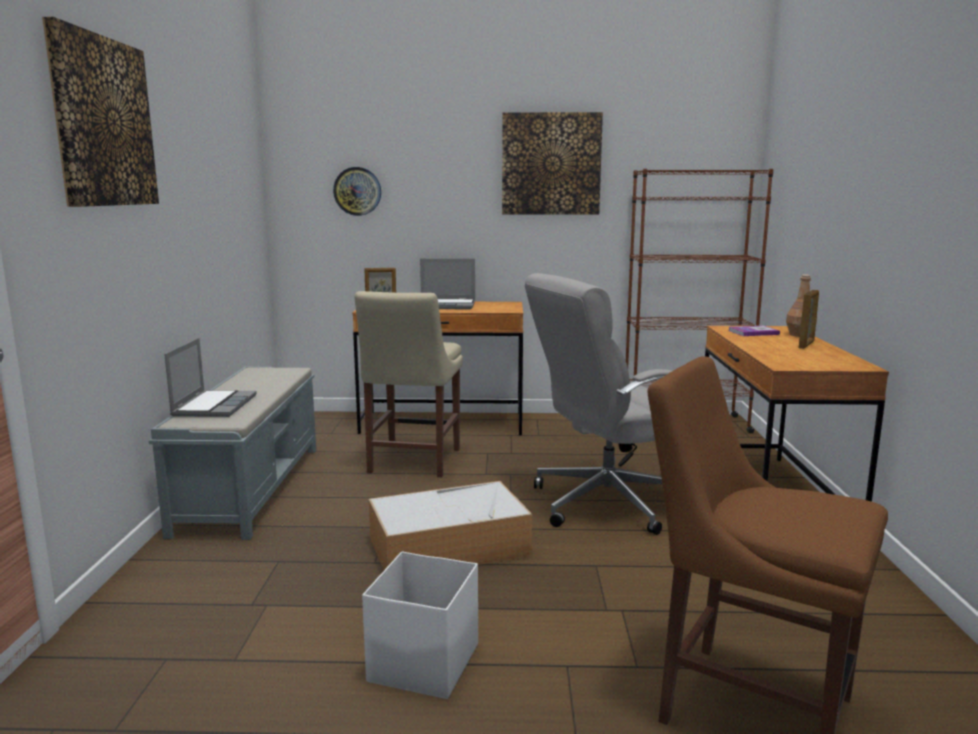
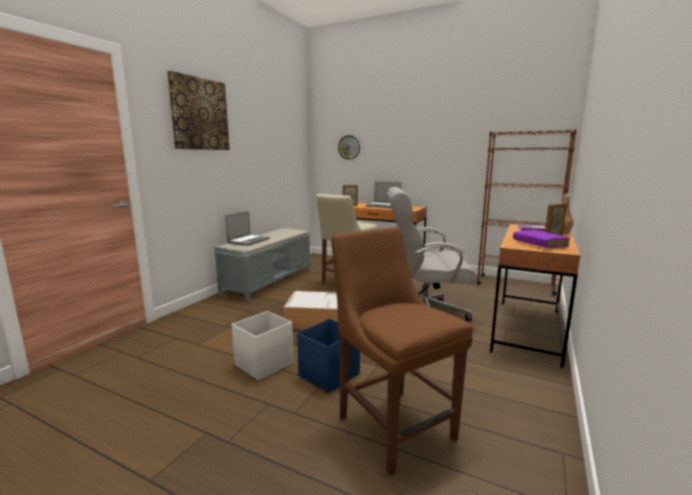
camera: 25 degrees right, 0 degrees up
picture [502,112,603,215] -> none
none -> blue storage box [297,319,360,393]
none -> purple book [513,230,570,248]

